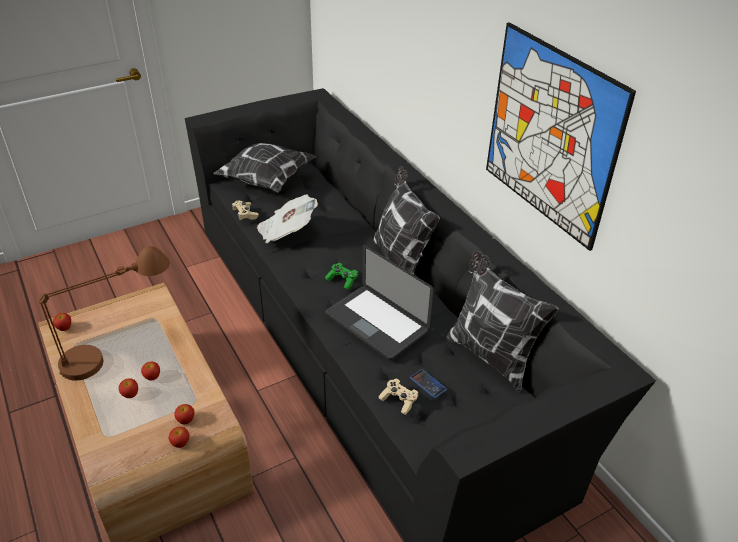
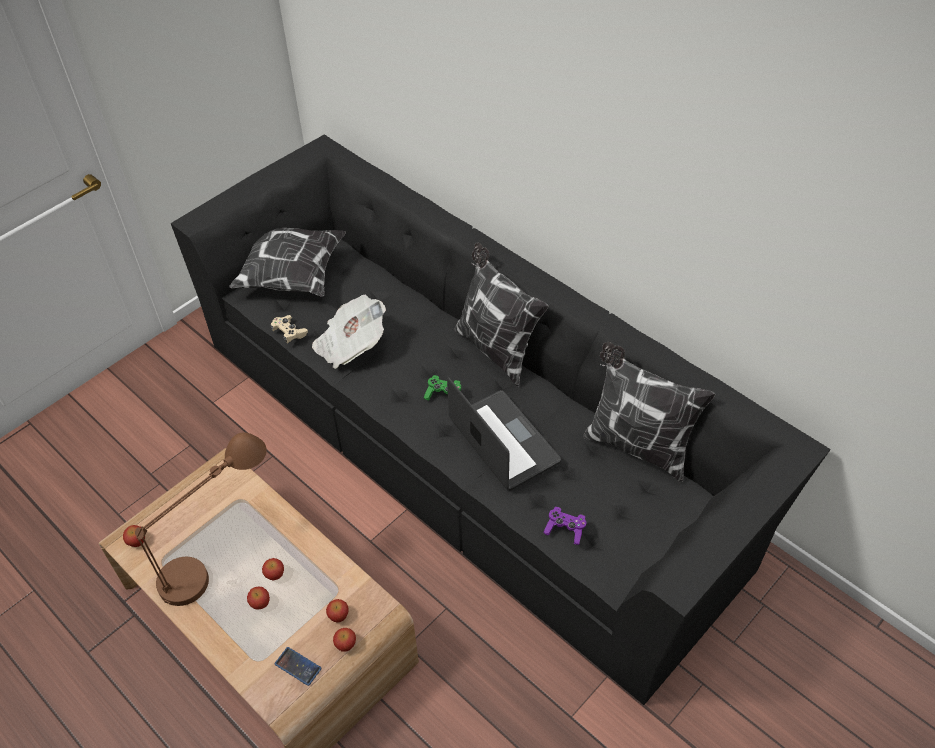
camera: 15 degrees left, 10 degrees up
laptop [325,245,434,361] -> laptop turned 150 degrees counterclockwise [447,377,561,491]
beige game controller [379,379,419,415] -> purple game controller [543,507,586,545]
phone [410,369,447,398] -> phone moved to [275,647,322,686]
picture [486,22,636,251] -> none

